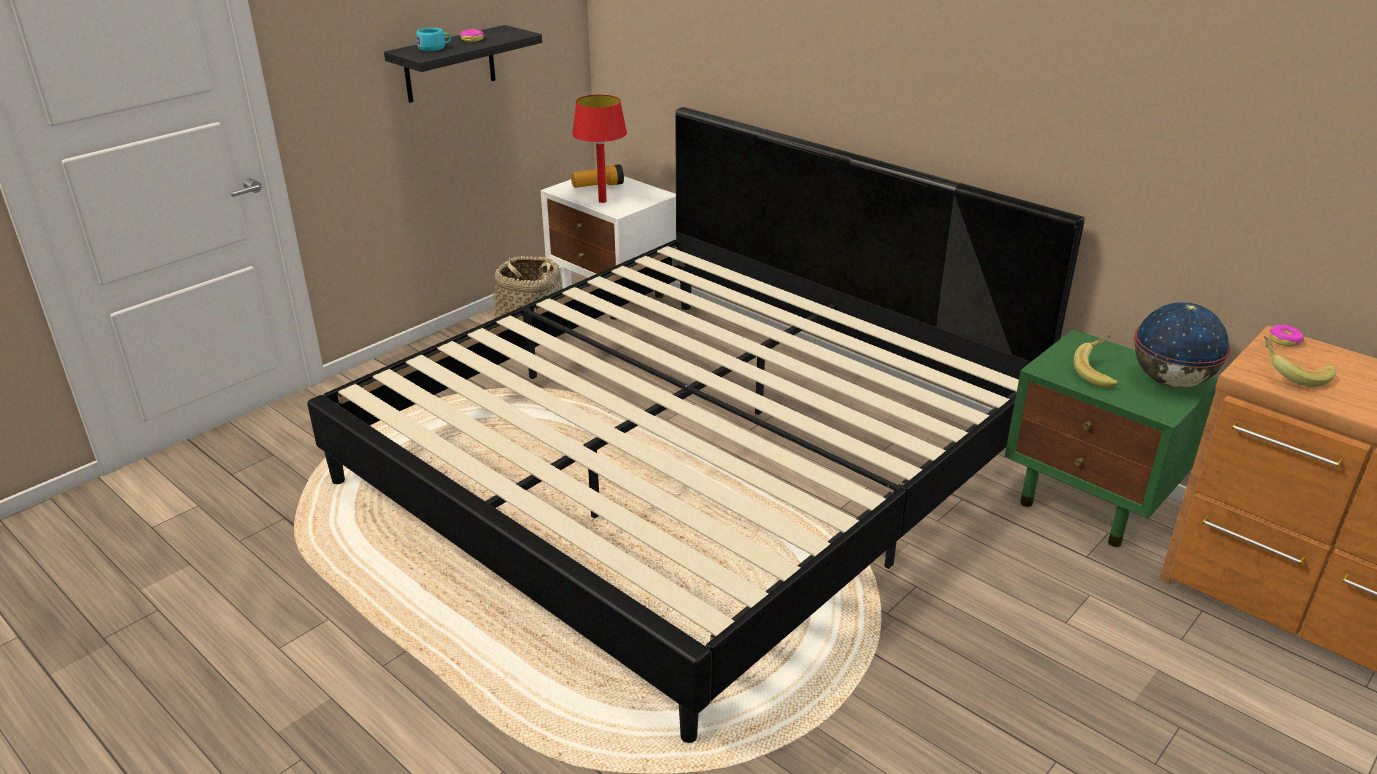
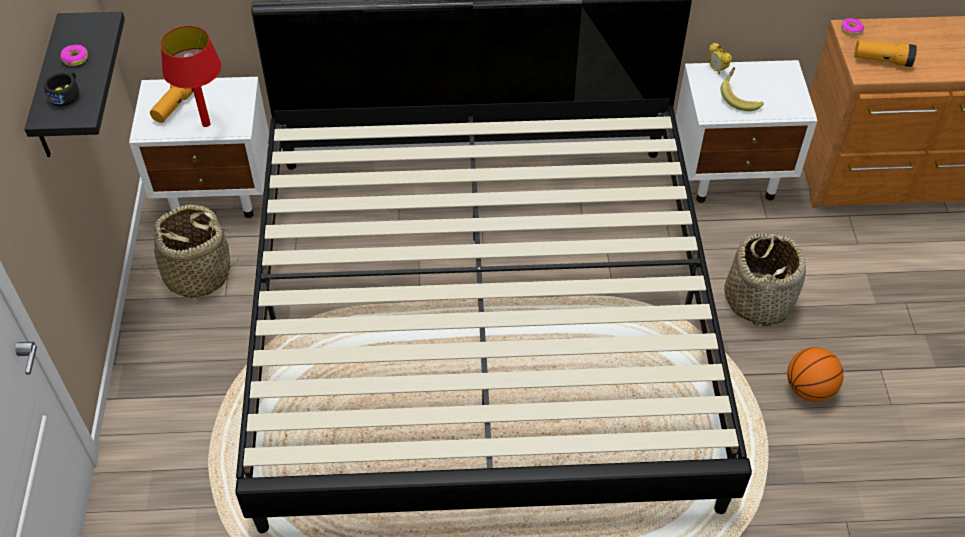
camera: 45 degrees left, 20 degrees up
turquoise cup [416,28,451,51] -> black cup [44,72,79,106]
green nightstand [1005,329,1218,547] -> white nightstand [676,60,817,203]
globe [1134,302,1230,388] -> none
banana [1264,336,1336,387] -> flashlight [855,40,917,67]
none -> alarm clock [708,43,732,74]
none -> basket [724,233,806,327]
none -> basketball [787,347,844,402]

